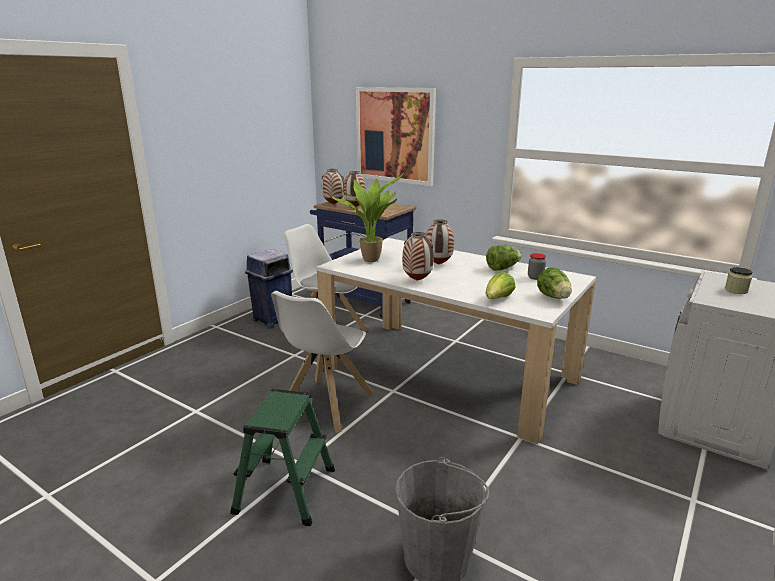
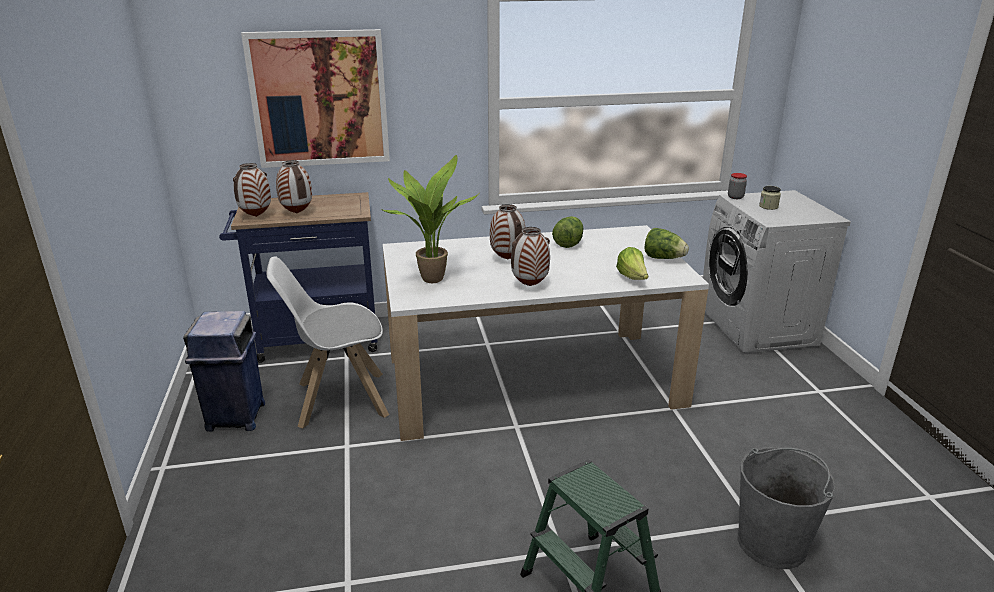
camera: 45 degrees left, 5 degrees up
chair [271,291,374,433] -> none
jar [528,253,546,280] -> jar moved to [728,173,747,199]

